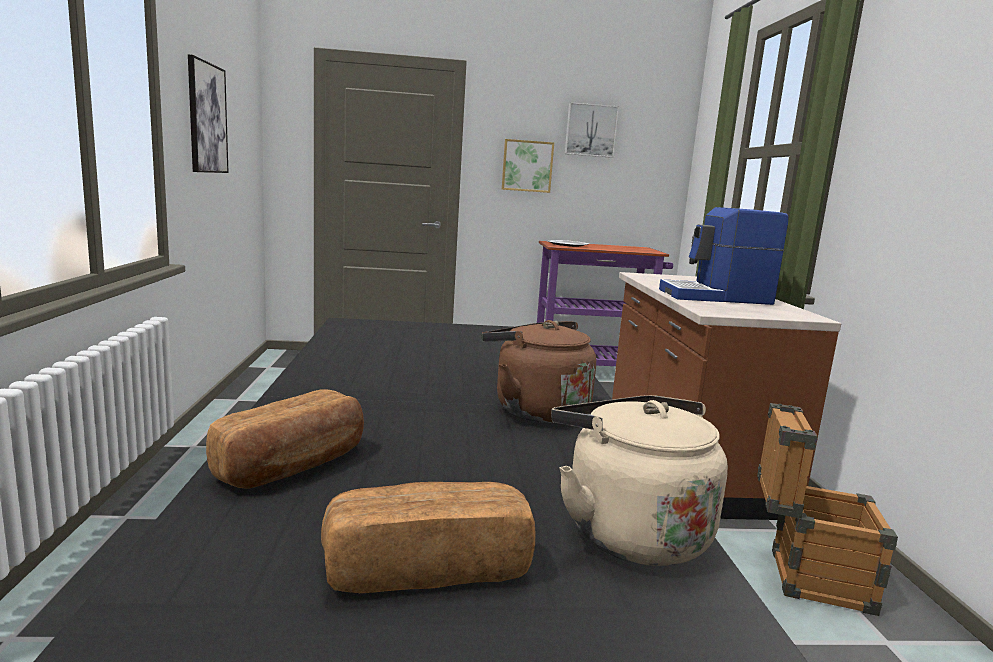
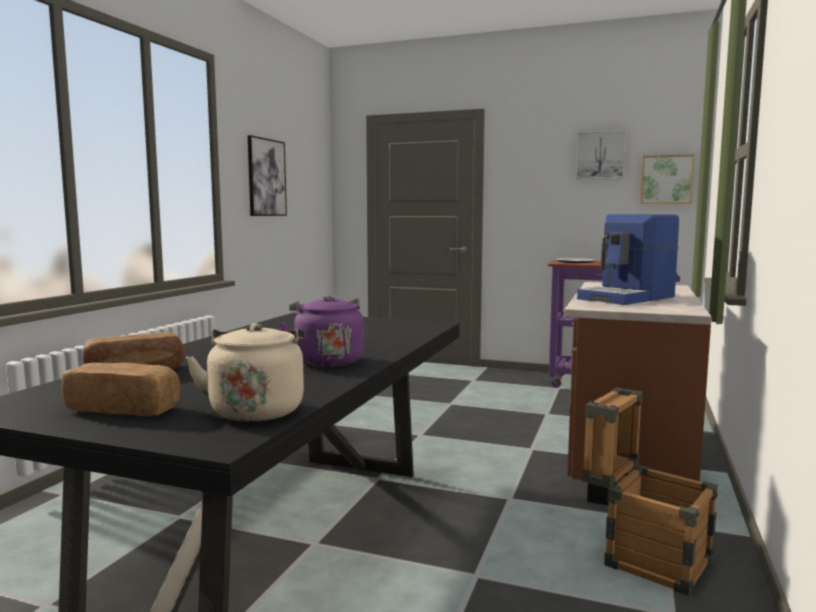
camera: 25 degrees right, 5 degrees down
brown kettle [481,320,596,423] -> purple kettle [279,295,364,367]
picture [502,139,554,193] -> picture moved to [640,154,695,204]
coffee machine [659,207,788,305] -> coffee machine turned 60 degrees counterclockwise [577,215,679,305]

